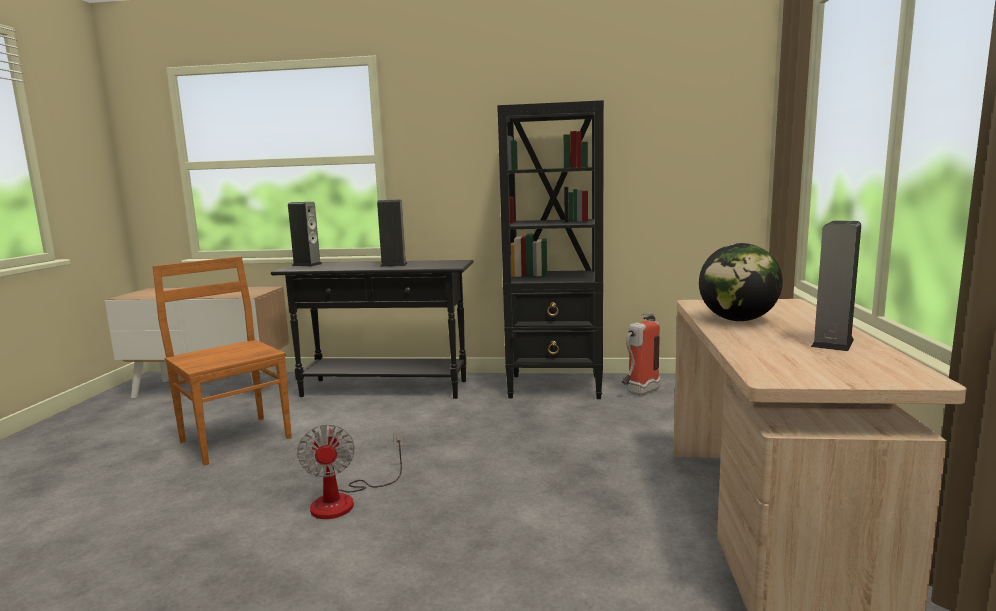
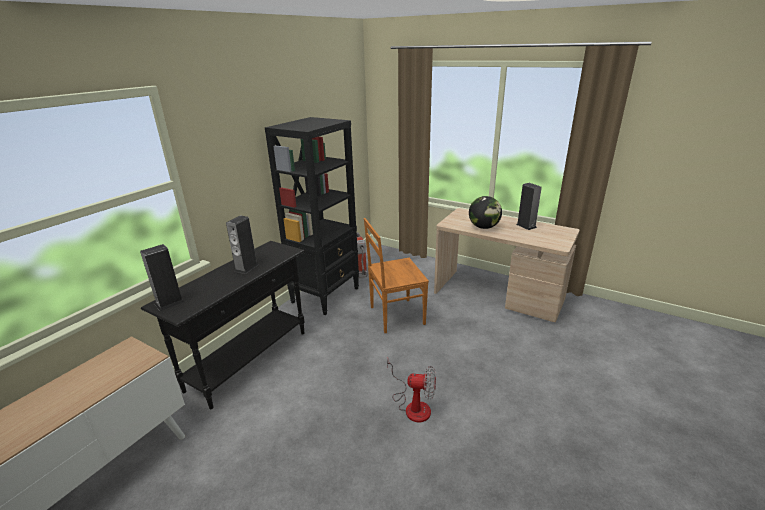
camera: 65 degrees left, 15 degrees up
brown chair [152,256,292,466] -> brown chair moved to [364,218,429,333]

